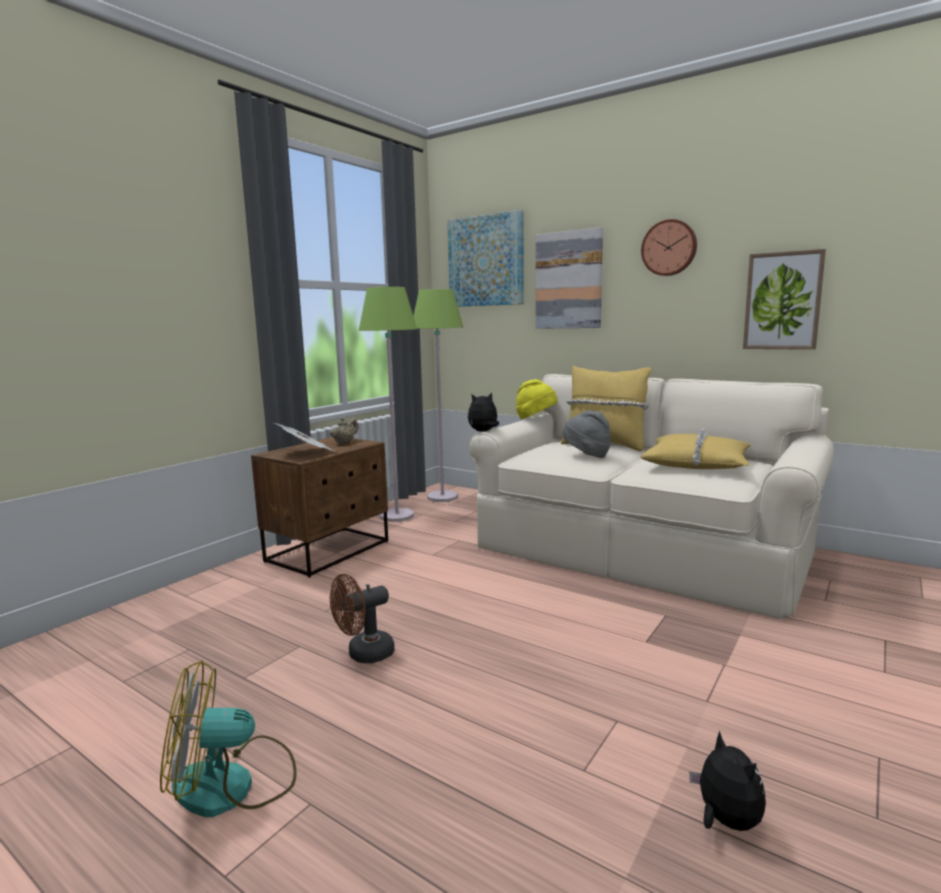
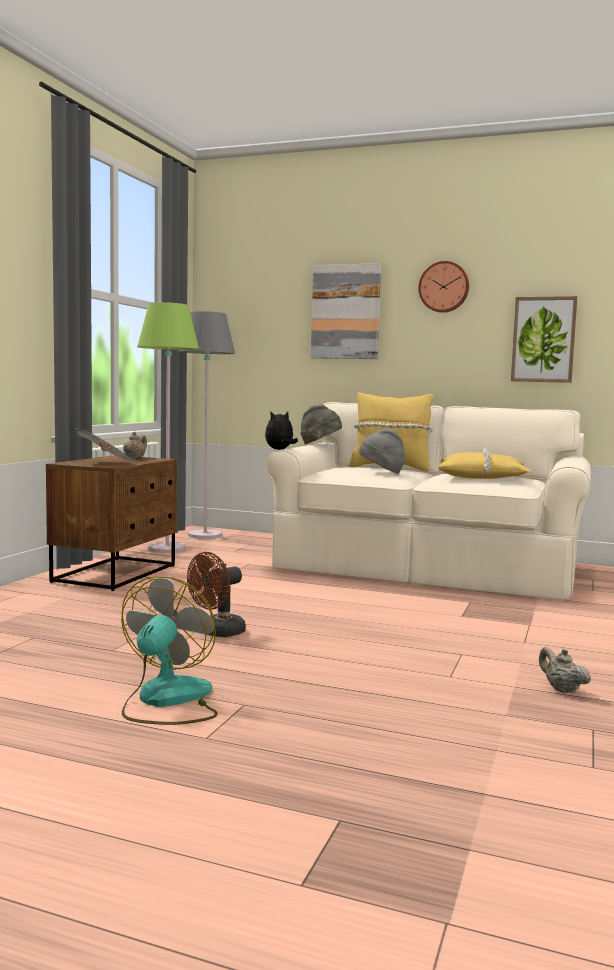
camera: 15 degrees left, 5 degrees down
fan [160,661,297,817] -> fan turned 135 degrees clockwise [121,576,218,725]
green floor lamp [413,289,463,502] -> grey floor lamp [179,311,235,539]
picture [447,210,524,307] -> none
yellow hat [516,379,558,419] -> grey hat [300,404,342,444]
plush toy [689,730,766,831] -> beige teapot [539,647,591,693]

